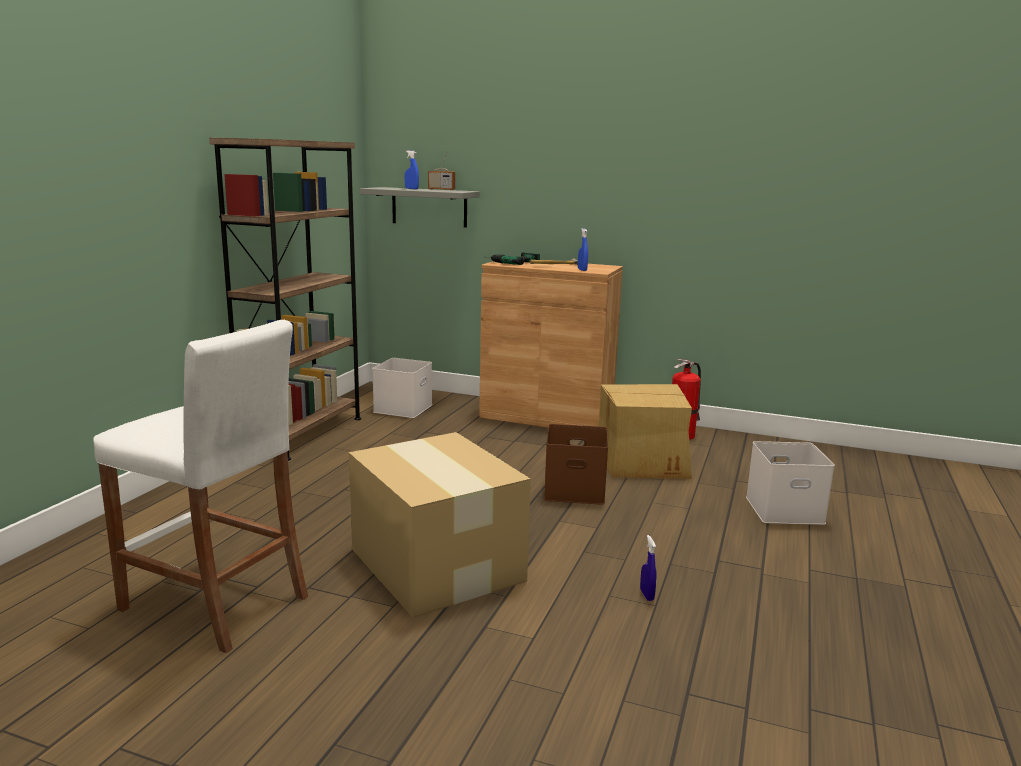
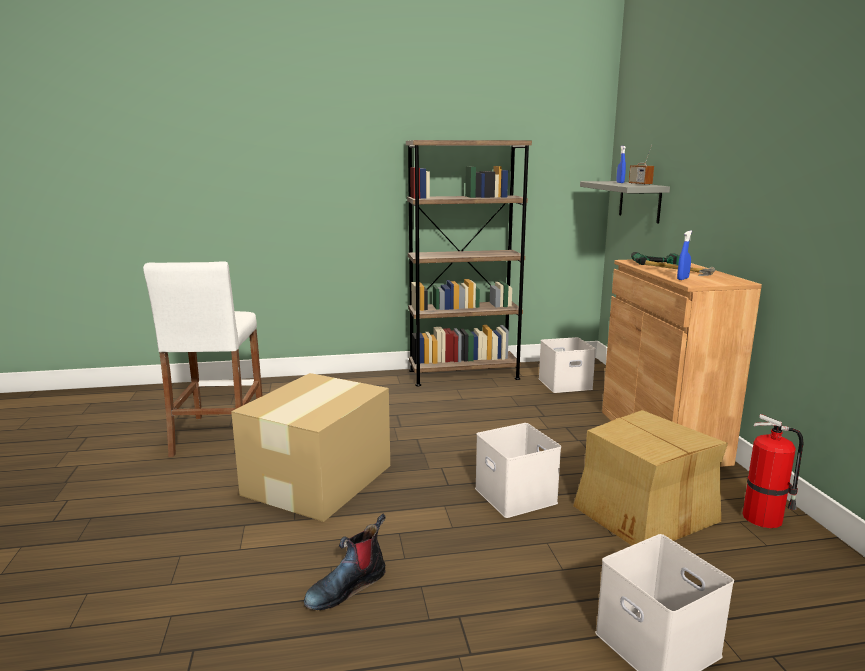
camera: 60 degrees right, 0 degrees up
brown storage box [544,424,608,505] -> white storage box [475,423,561,518]
blue spray bottle [640,535,656,601] -> boot [304,514,386,610]

